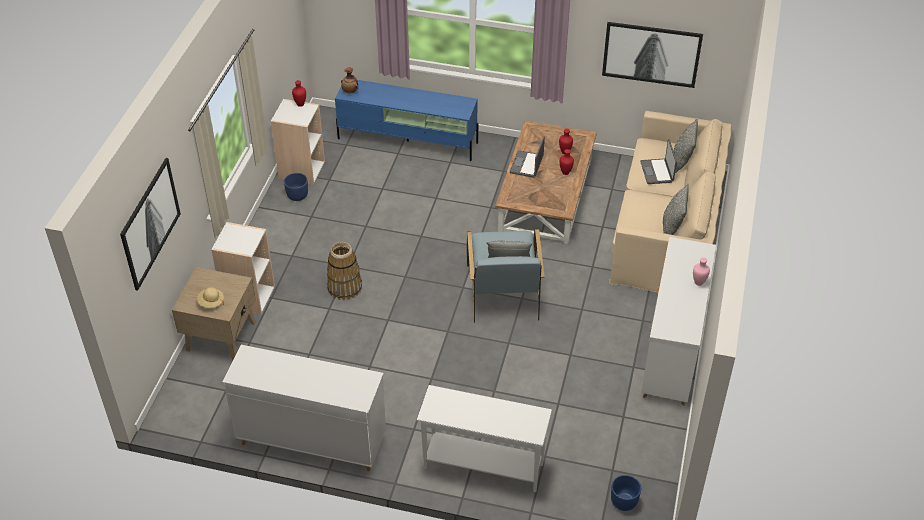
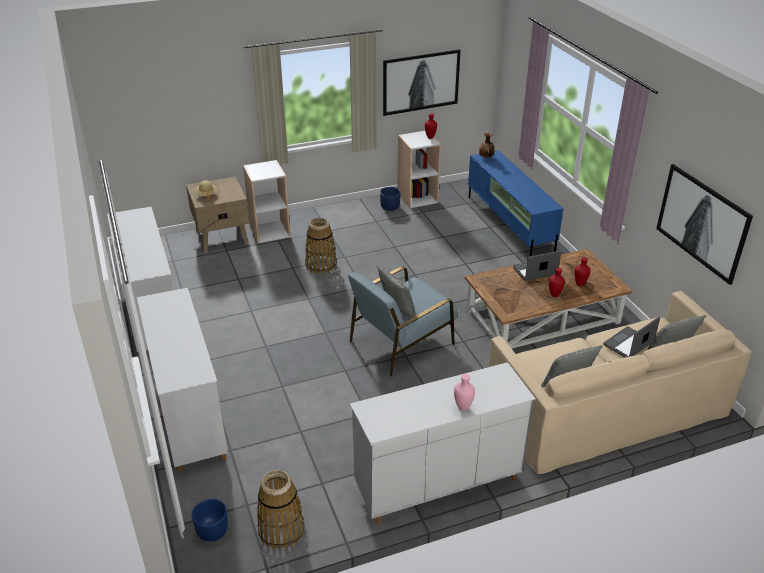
camera: 55 degrees right, 10 degrees down
picture [120,158,181,290] -> picture moved to [383,49,460,116]
white console table [417,385,552,492] -> white cabinet [137,288,228,472]
none -> basket [257,470,305,549]

